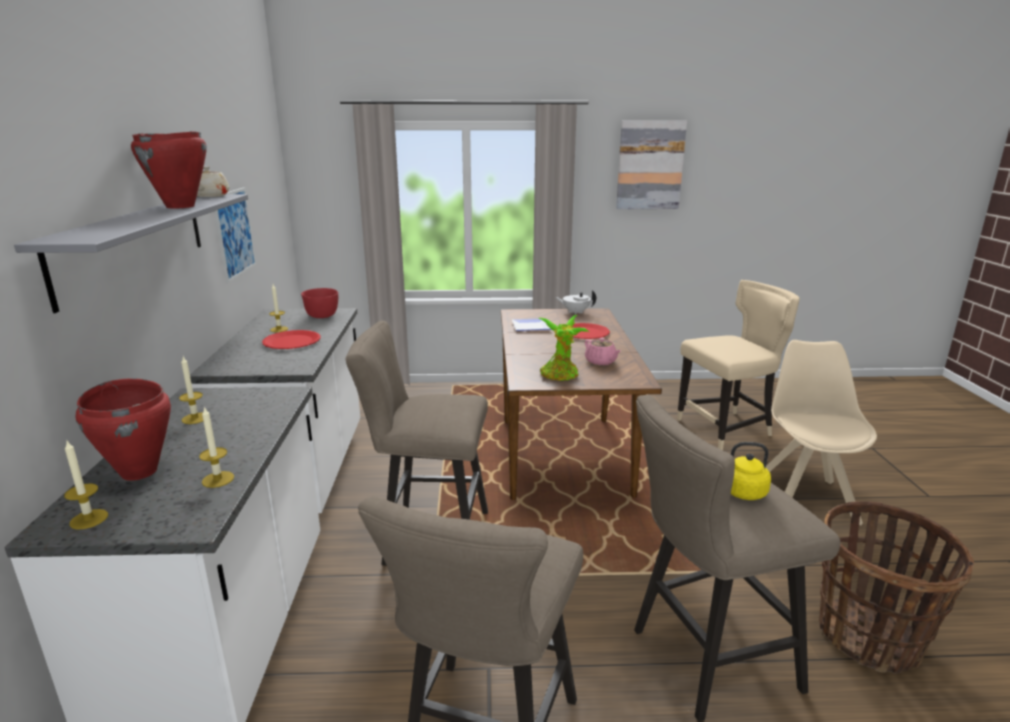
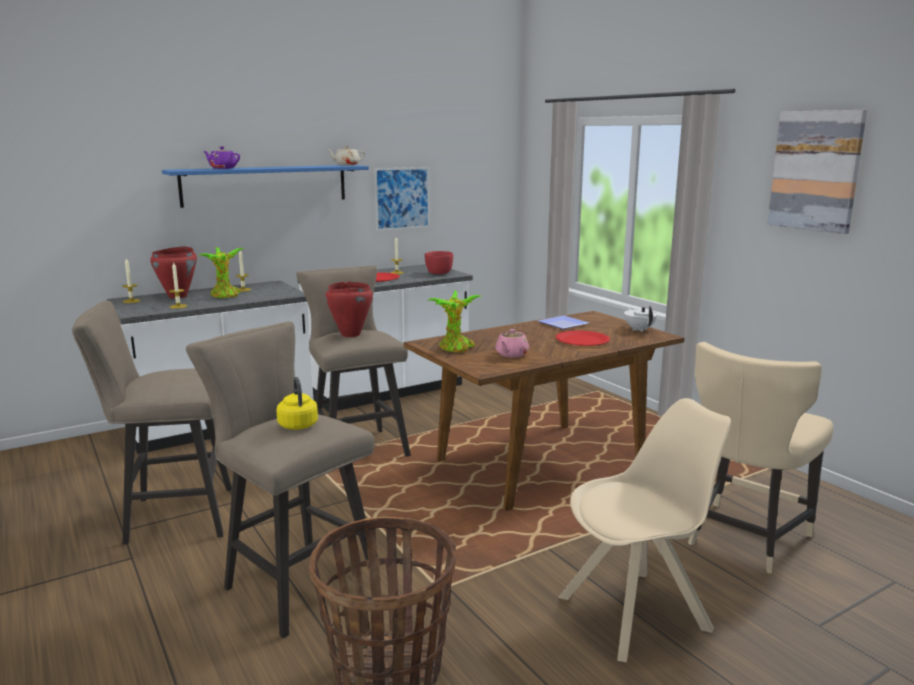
camera: 60 degrees right, 5 degrees down
grey shelf [14,194,248,313] -> blue shelf [162,165,369,208]
red cooking pot [131,131,207,208] -> red cooking pot moved to [325,282,373,337]
beige chair [677,280,800,450] -> beige chair turned 90 degrees clockwise [688,342,834,574]
none -> potted plant [199,247,244,298]
none -> purple teapot [203,146,240,169]

